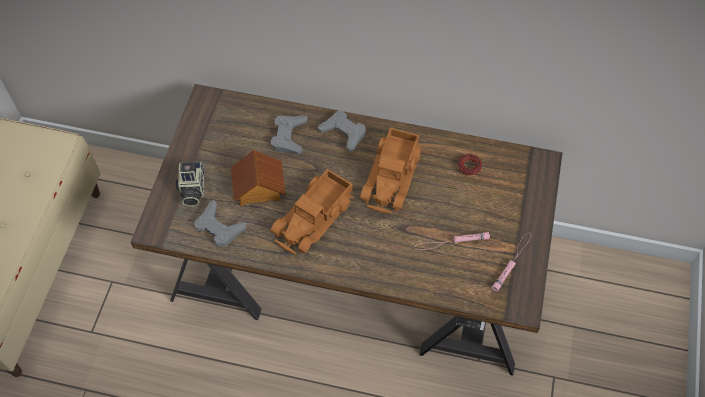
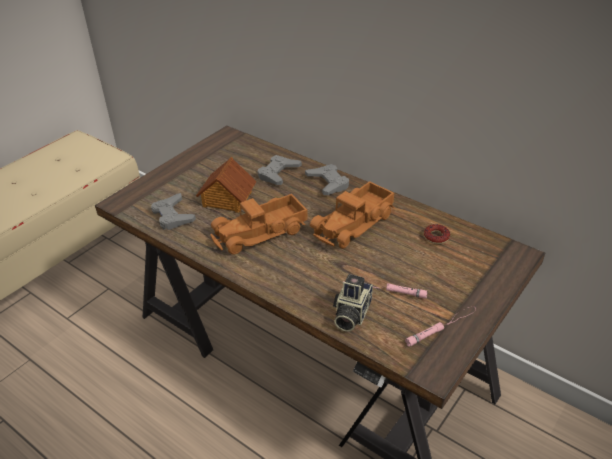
camera: 25 degrees right, 20 degrees down
camera [175,161,204,207] -> camera moved to [333,274,373,332]

